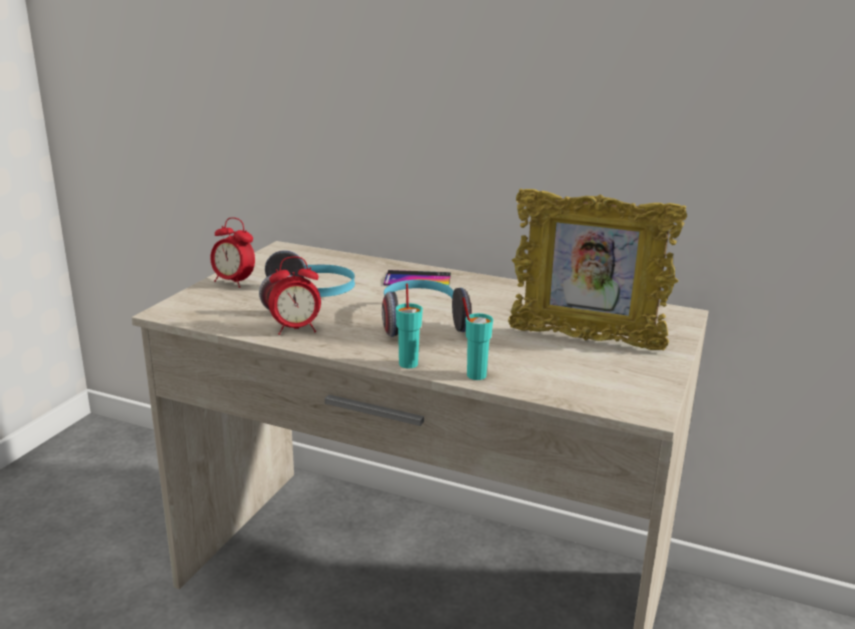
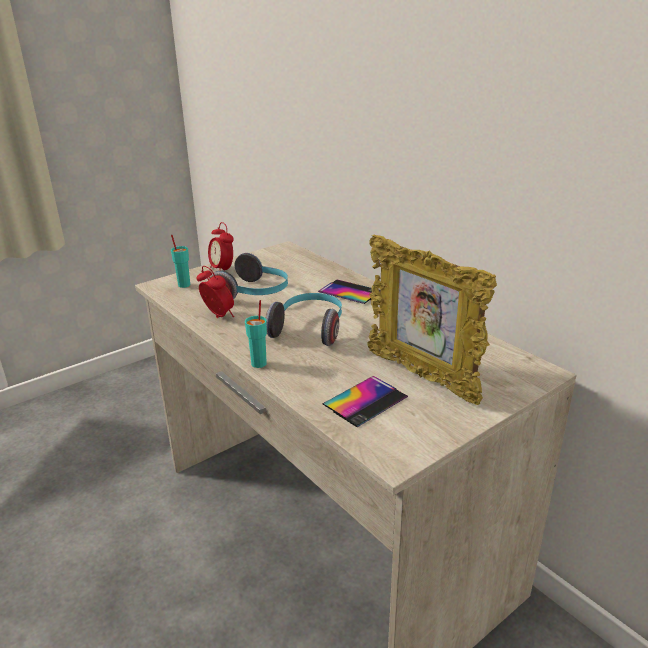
camera: 30 degrees right, 5 degrees up
alarm clock [268,256,321,335] -> alarm clock turned 150 degrees counterclockwise [197,266,234,318]
turquoise cup [462,297,493,380] -> turquoise cup moved to [171,235,190,288]
none -> phone [323,376,408,427]

